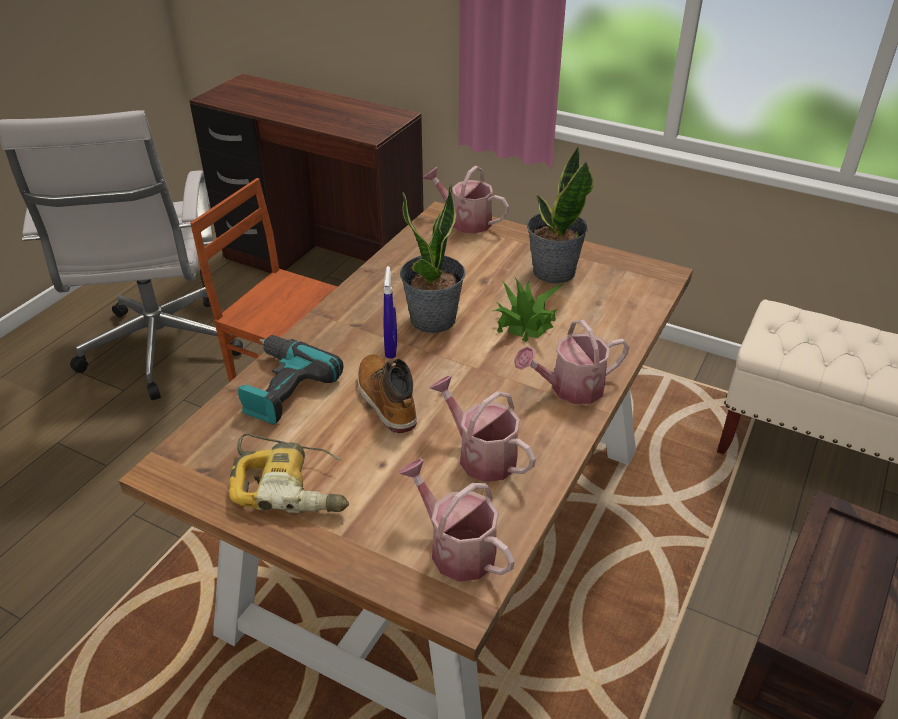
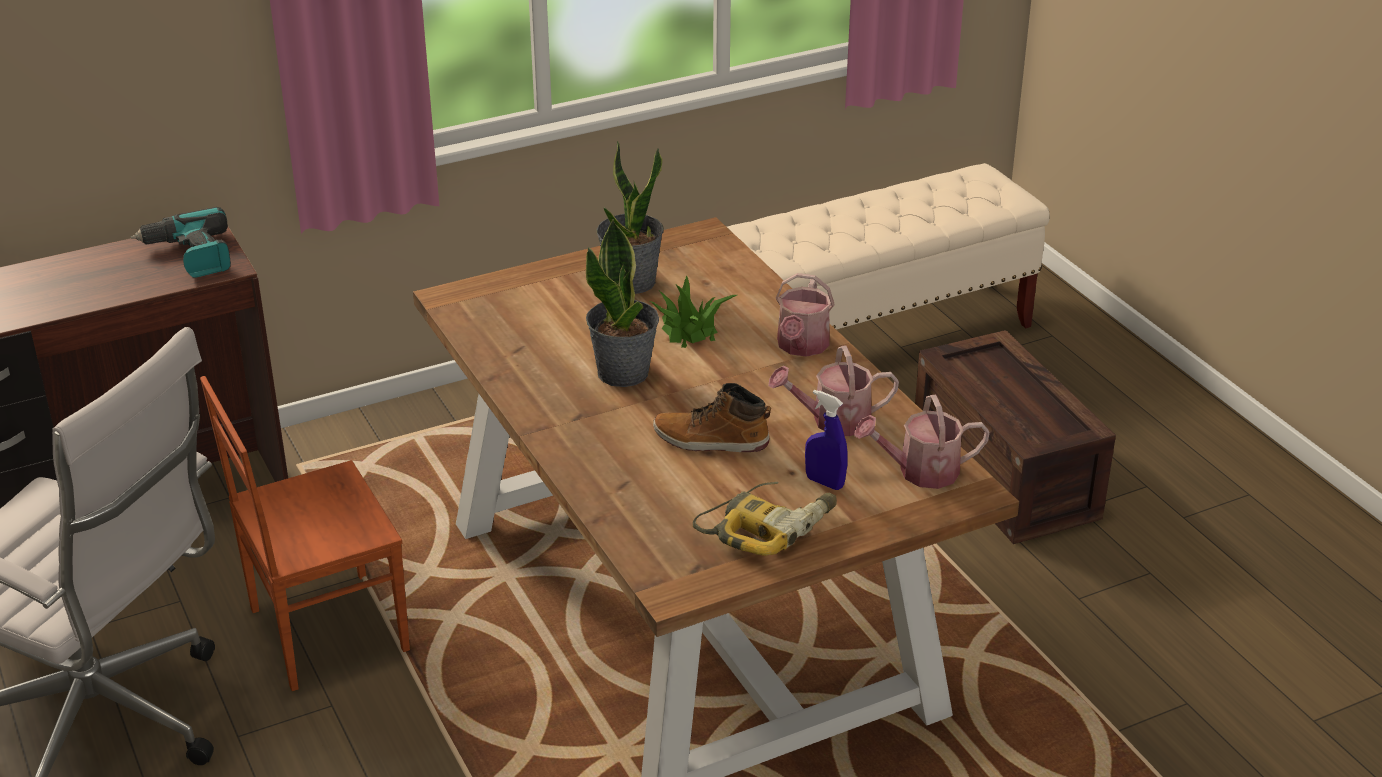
camera: 55 degrees left, 5 degrees down
power drill [238,335,343,425] -> power drill moved to [130,207,231,278]
blue spray bottle [383,266,397,359] -> blue spray bottle moved to [805,390,848,490]
watering can [422,166,509,234] -> none

